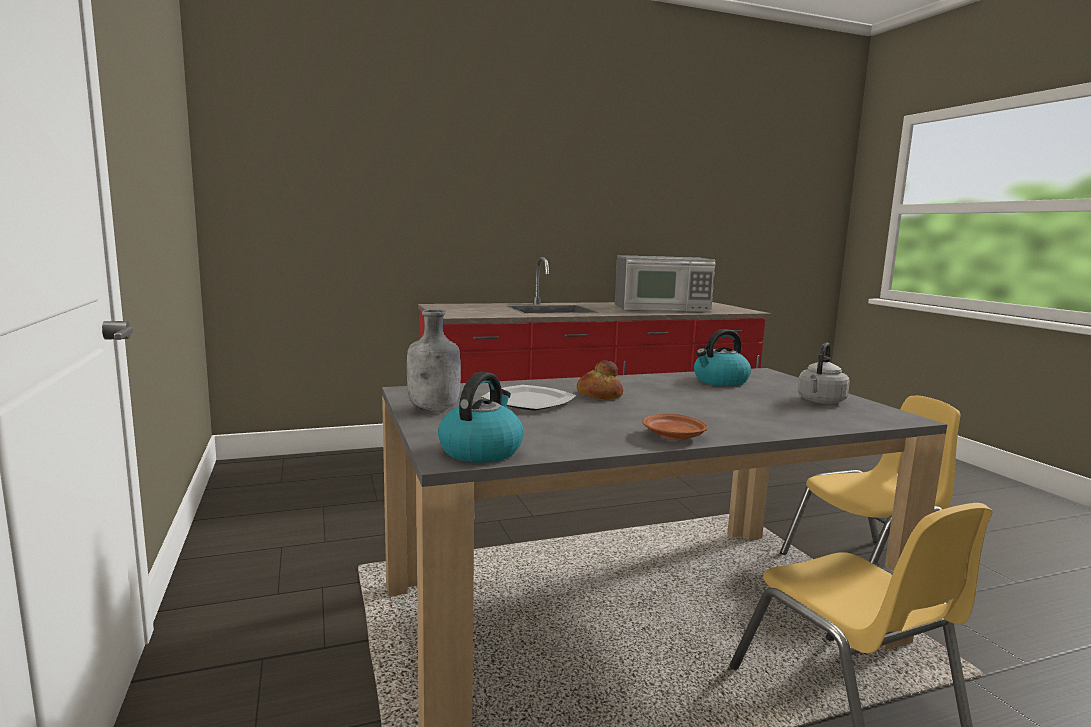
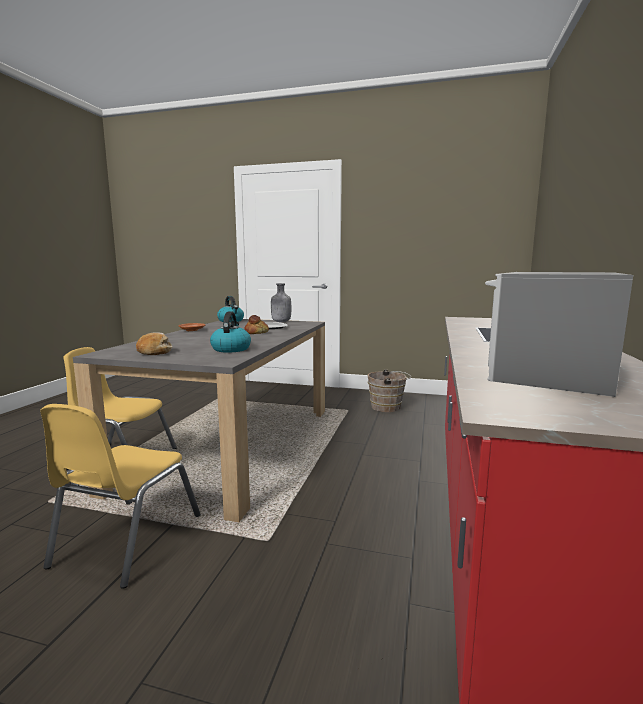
camera: 125 degrees right, 0 degrees up
grey kettle [797,343,850,404] -> bread [136,332,172,355]
none -> brown bucket [368,369,411,412]

